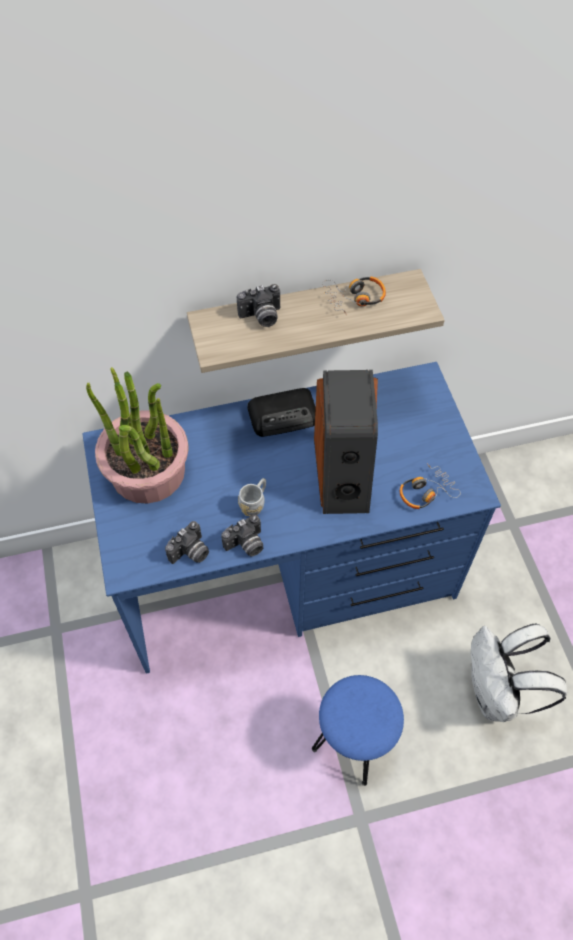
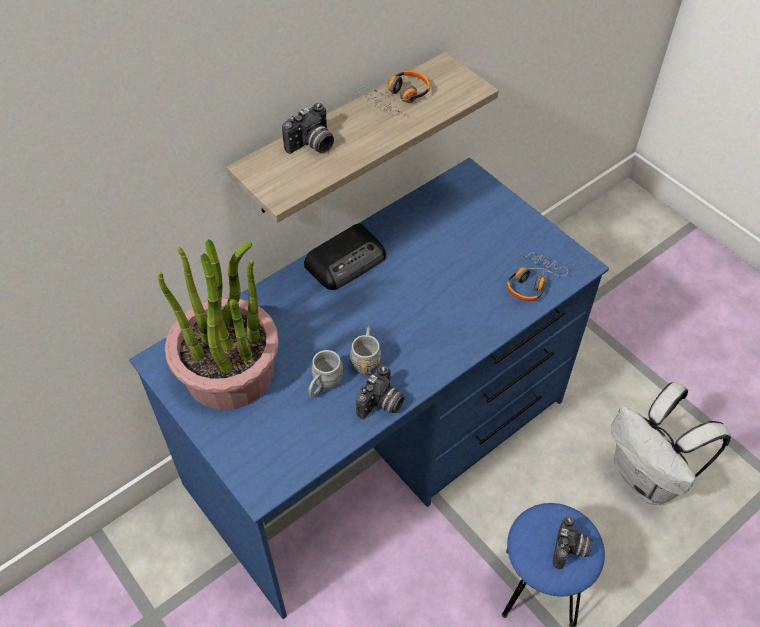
camera: 25 degrees left, 5 degrees down
camera [165,521,209,564] -> camera moved to [553,516,592,569]
speaker [314,370,378,514] -> none
none -> grey mug [309,350,343,398]

